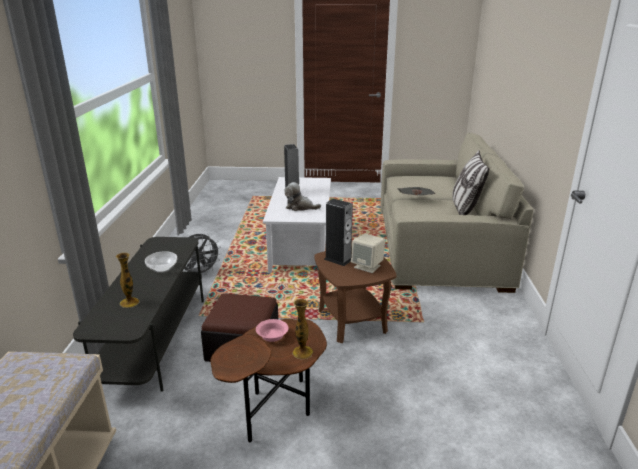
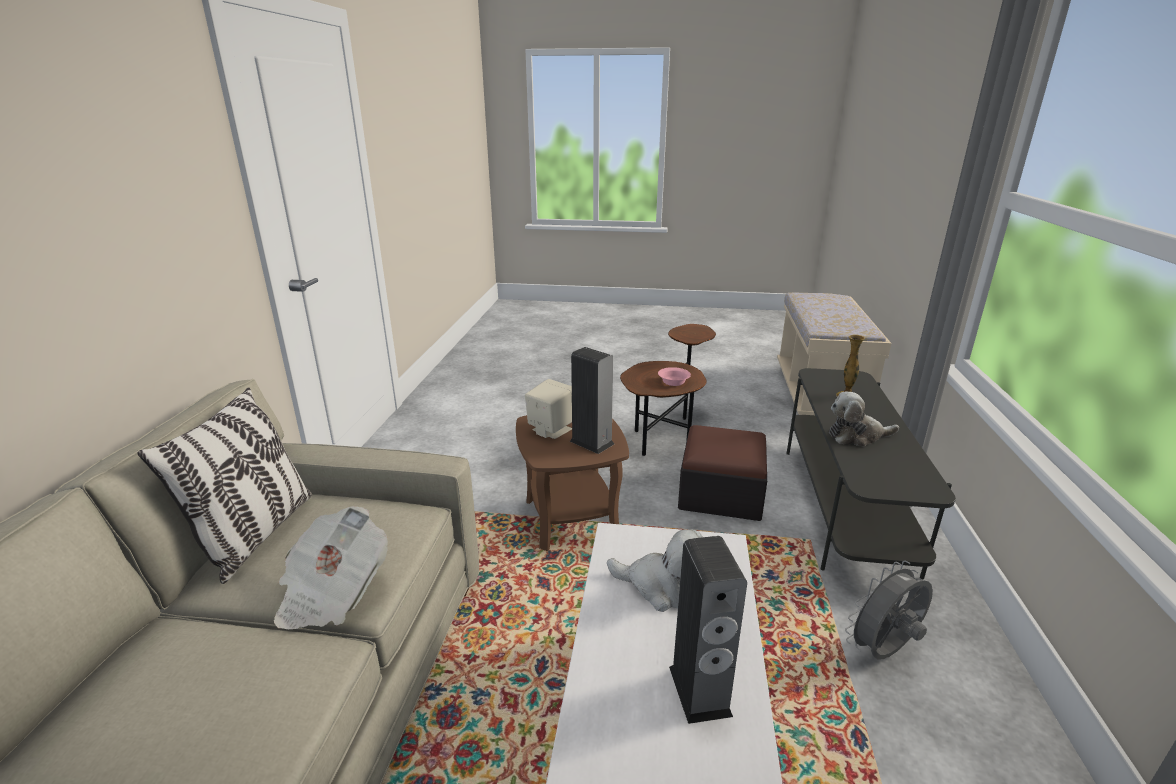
camera: 175 degrees left, 0 degrees up
bowl [145,251,177,273] -> plush toy [829,391,899,447]
vase [293,299,313,359] -> none

